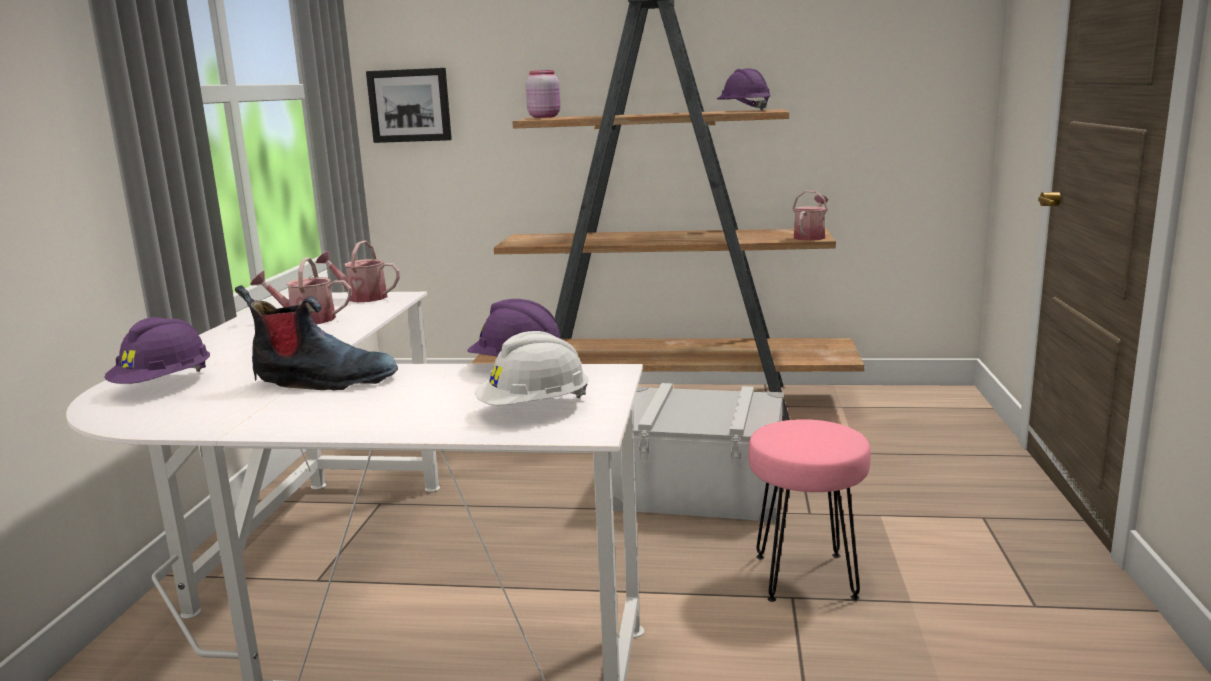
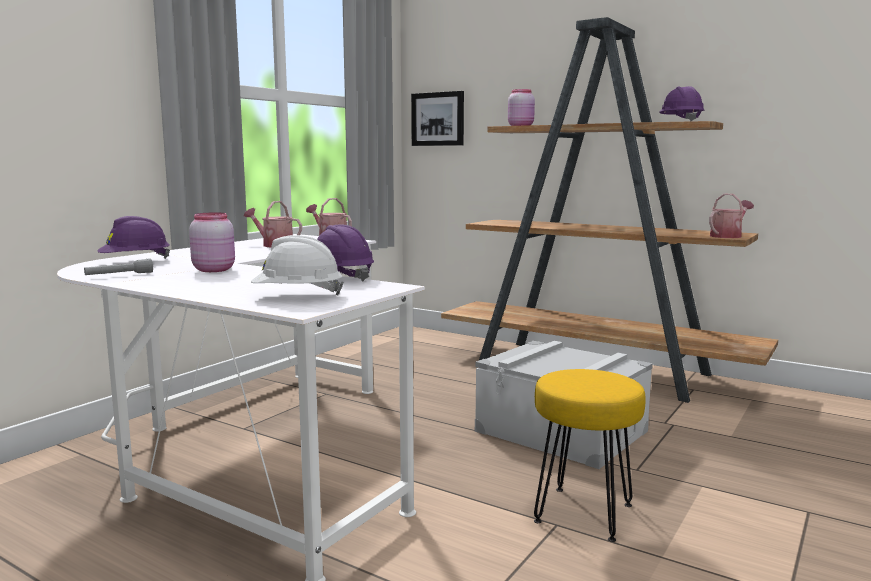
camera: 25 degrees right, 5 degrees down
boot [235,285,398,390] -> pink jar [189,213,235,272]
pink stool [748,419,871,602] -> yellow stool [534,369,646,542]
none -> grey flashlight [84,258,153,275]

